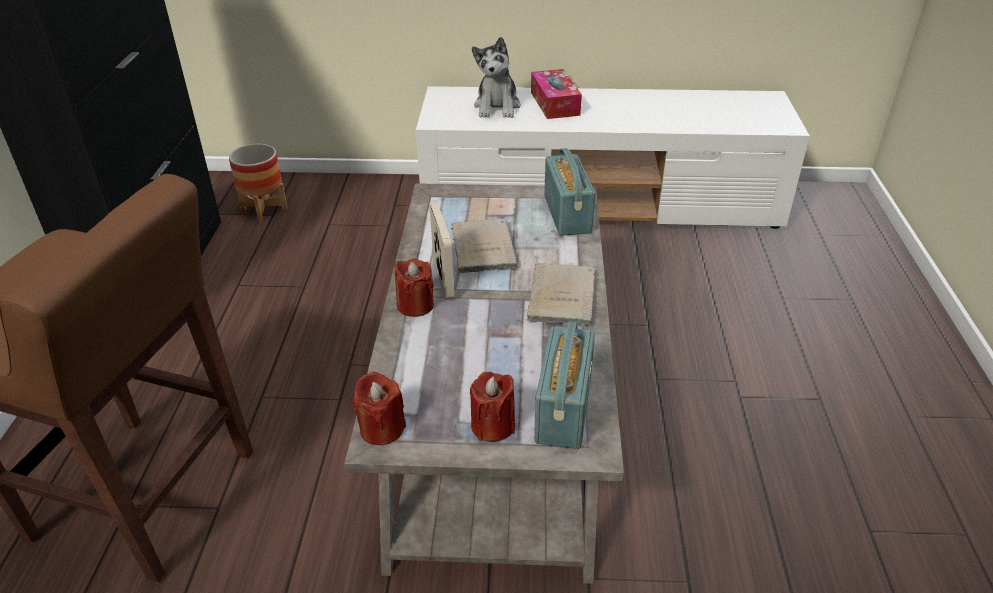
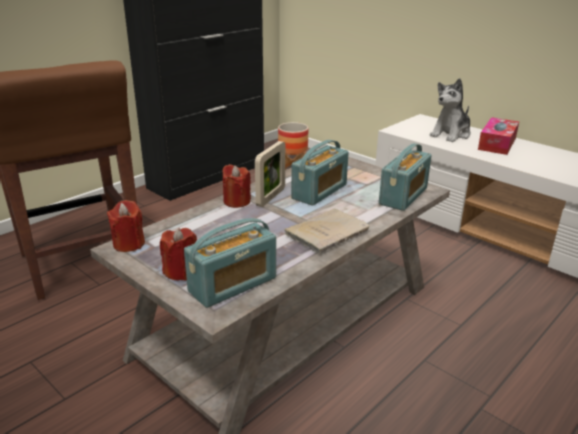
camera: 40 degrees right, 10 degrees down
beige book [450,219,517,273] -> radio [291,140,349,206]

